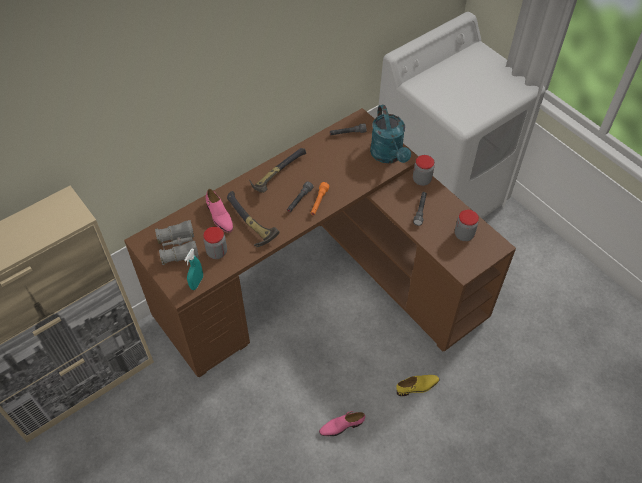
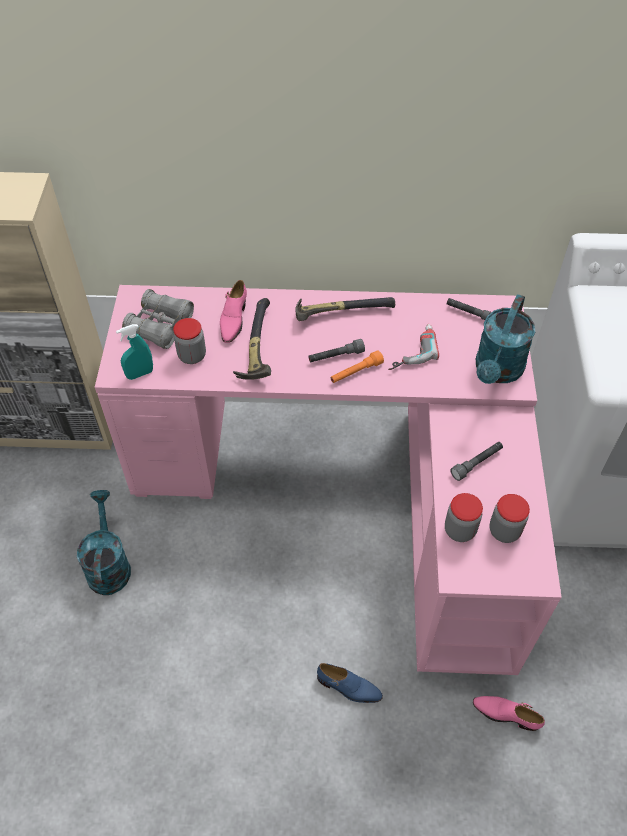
camera: 40 degrees right, 0 degrees up
brown desk [124,108,516,377] -> pink desk [95,285,562,675]
pink shoe [319,411,365,436] -> pink shoe moved to [473,696,545,731]
yellow shoe [396,375,439,396] -> blue shoe [317,663,383,703]
jar [413,155,434,186] -> jar moved to [445,493,483,542]
none -> turquoise watering can [77,490,131,595]
none -> power drill [388,324,439,370]

